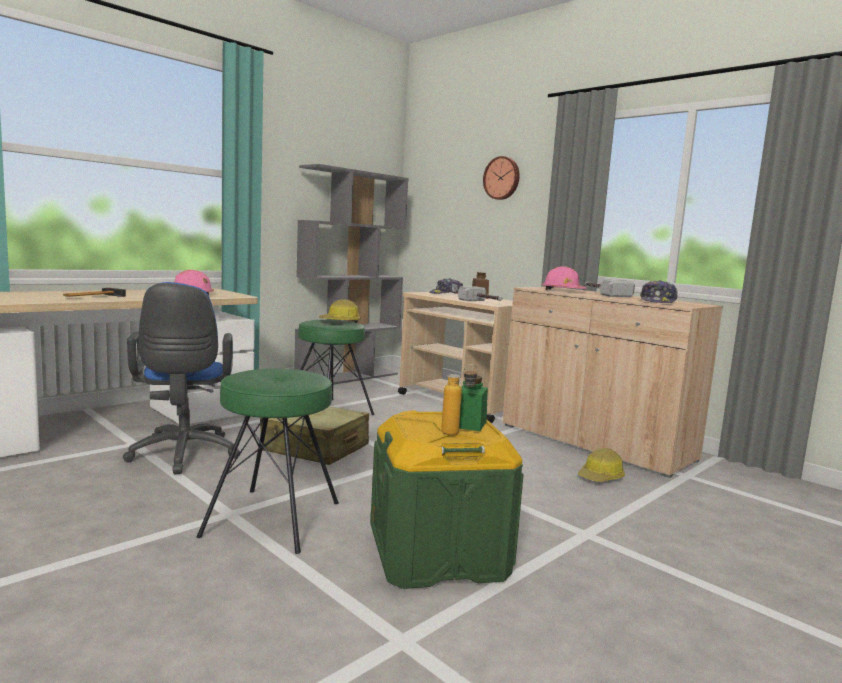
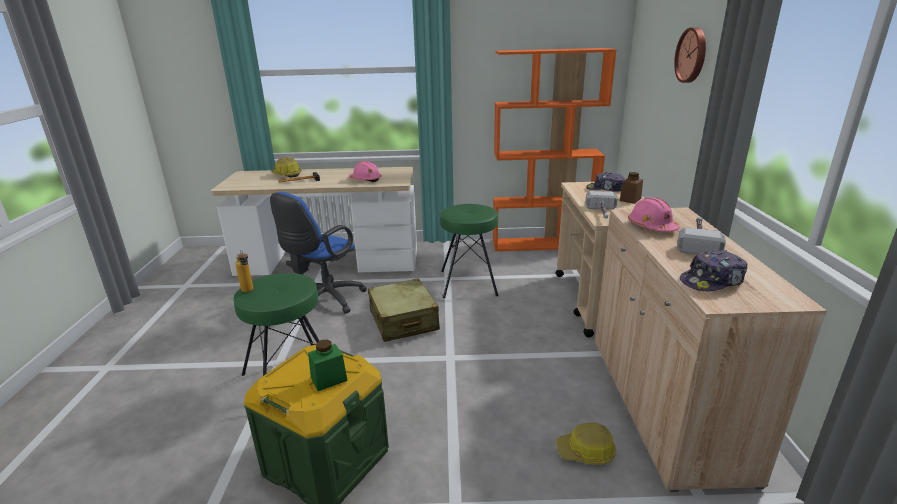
camera: 45 degrees right, 15 degrees up
grey bookcase [294,164,408,385] -> orange bookcase [493,48,617,251]
hard hat [319,299,361,323] -> hard hat moved to [271,157,302,178]
bottle [441,364,479,435] -> bottle moved to [235,250,253,292]

